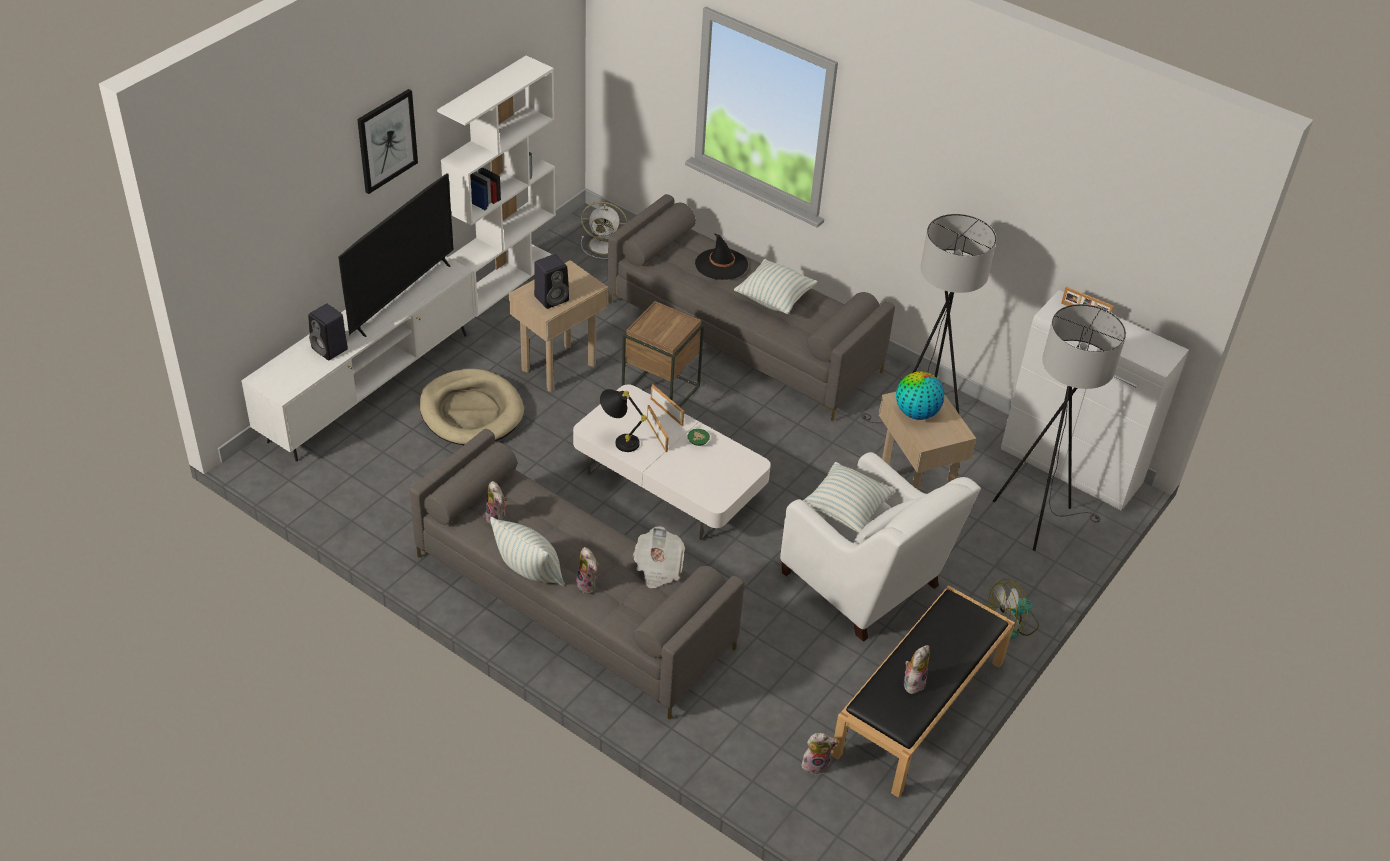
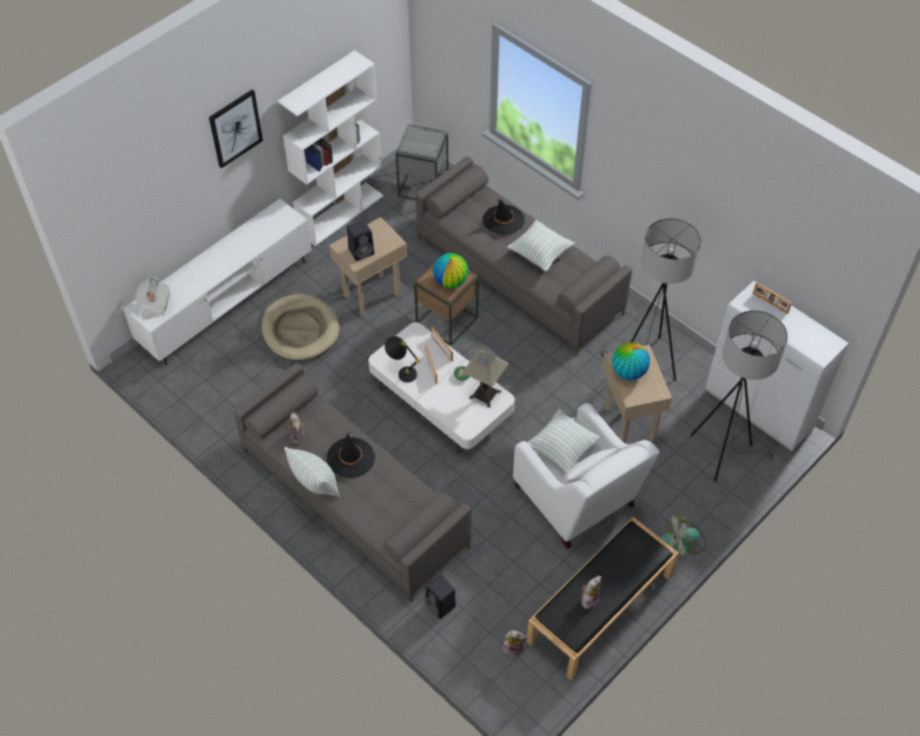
camera: 10 degrees right, 10 degrees up
black speaker [308,304,348,360] -> black speaker moved to [425,575,456,619]
television [338,173,454,337] -> none
plush toy [576,547,599,594] -> none
white fan [581,202,627,259] -> grey side table [396,124,448,200]
newspaper [633,526,685,589] -> newspaper moved to [134,277,170,320]
none -> black hat [327,431,375,478]
none -> globe [433,253,468,288]
none -> table lamp [463,349,508,408]

